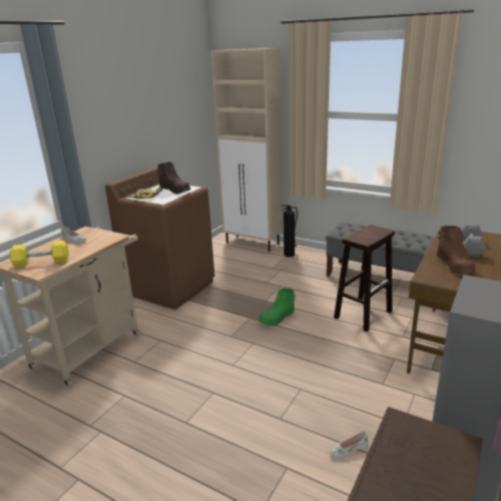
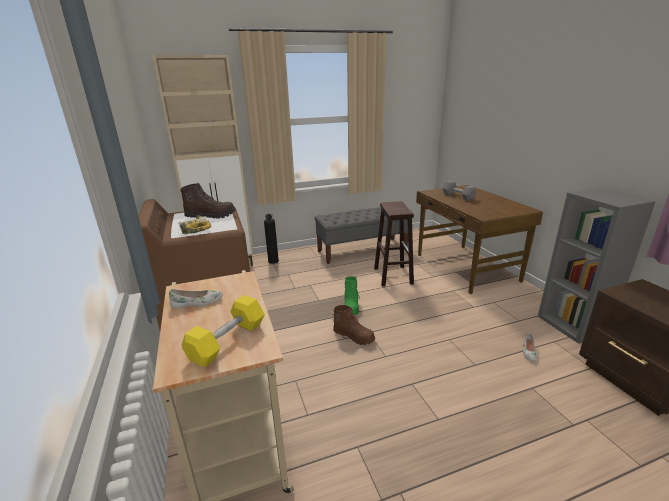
camera: 50 degrees left, 0 degrees up
brown boot [436,226,476,274] -> brown boot moved to [333,305,375,345]

